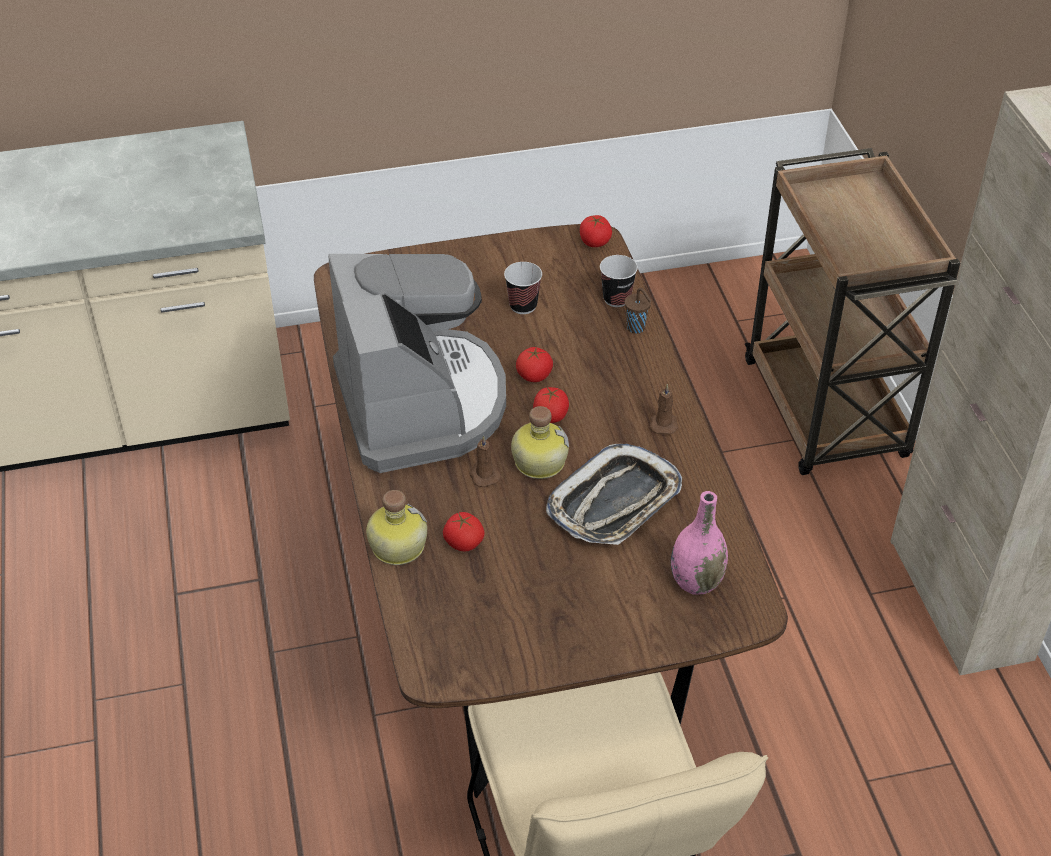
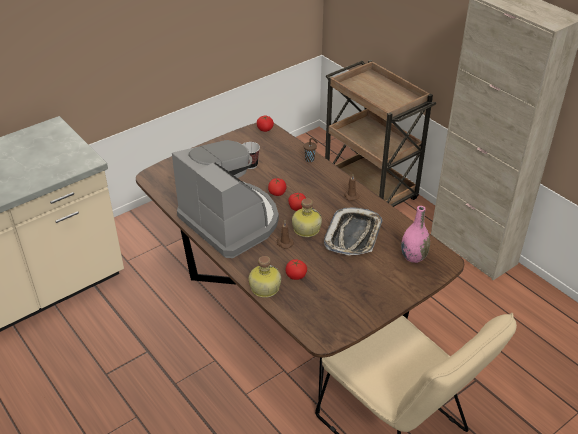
camera: 25 degrees left, 5 degrees down
cup [600,255,638,307] -> none

